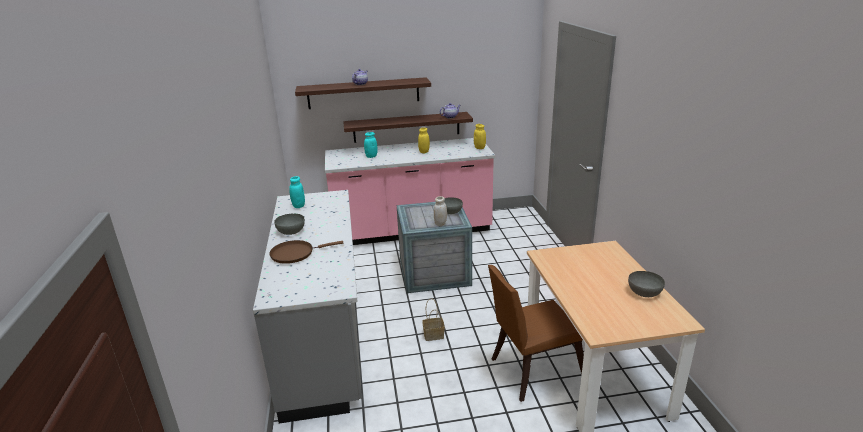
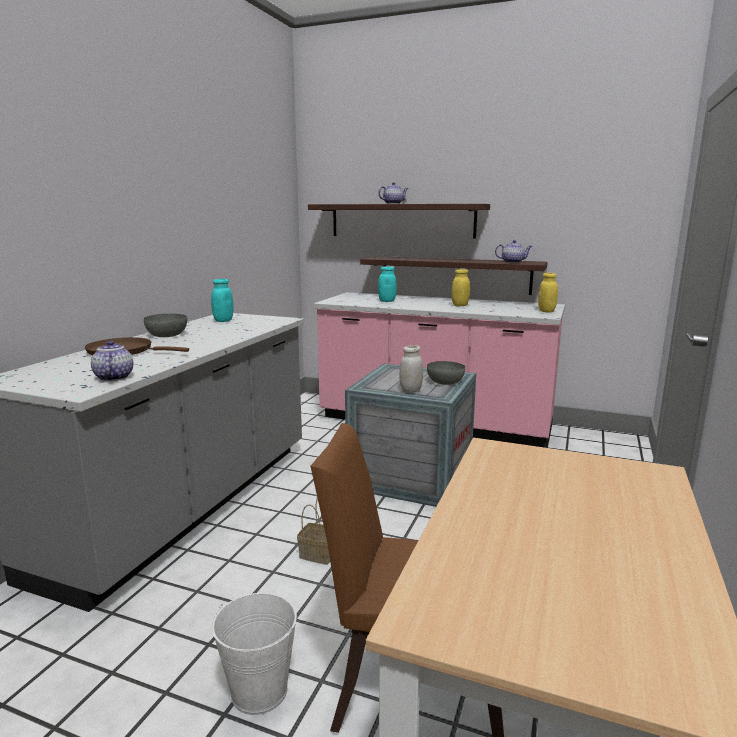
camera: 30 degrees right, 10 degrees down
grey bowl [628,271,665,297] -> none
none -> teapot [91,341,133,381]
none -> white bucket [211,593,297,715]

